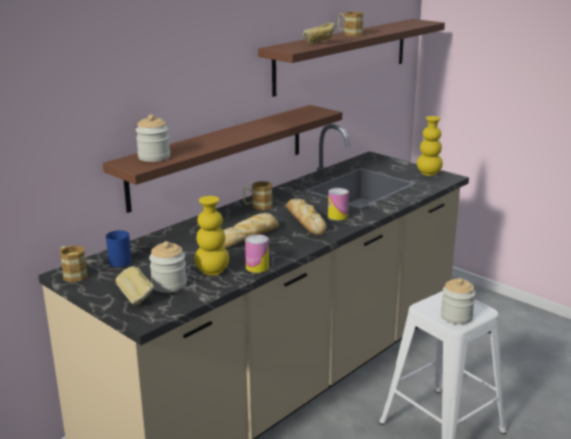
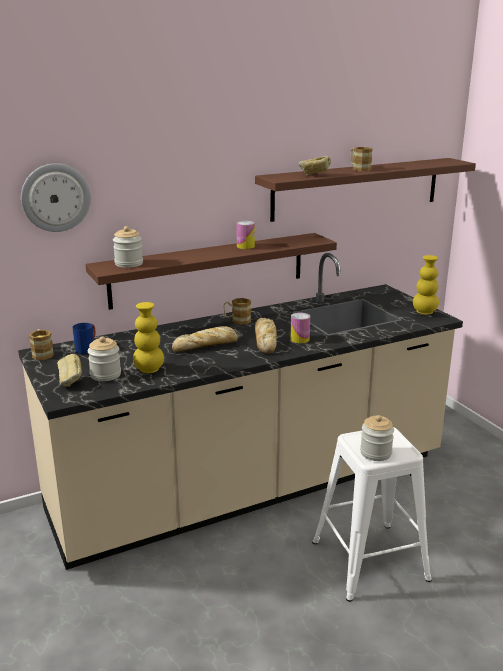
camera: 20 degrees right, 0 degrees up
can [245,234,269,273] -> can moved to [237,221,255,249]
none -> wall clock [21,163,91,232]

